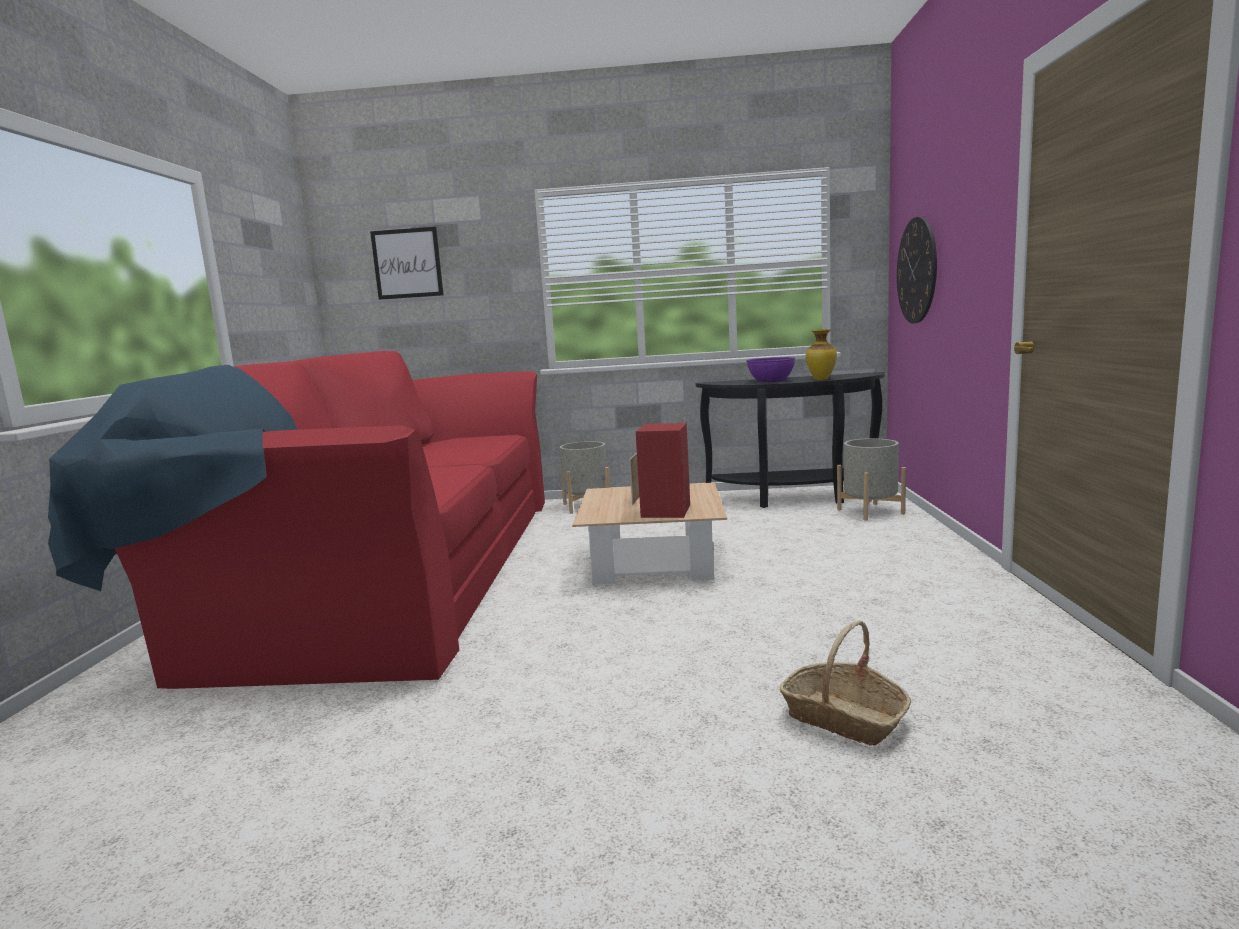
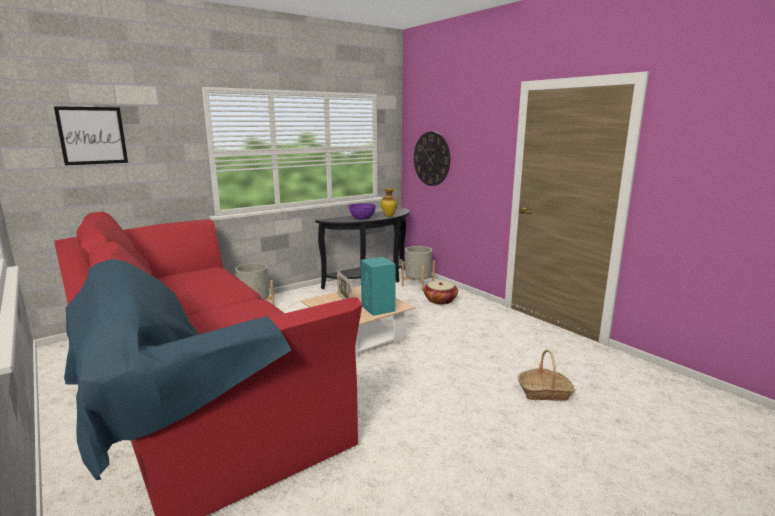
camera: 40 degrees left, 5 degrees up
red speaker [636,423,690,518] -> turquoise speaker [361,257,396,316]
none -> basket [423,280,458,305]

